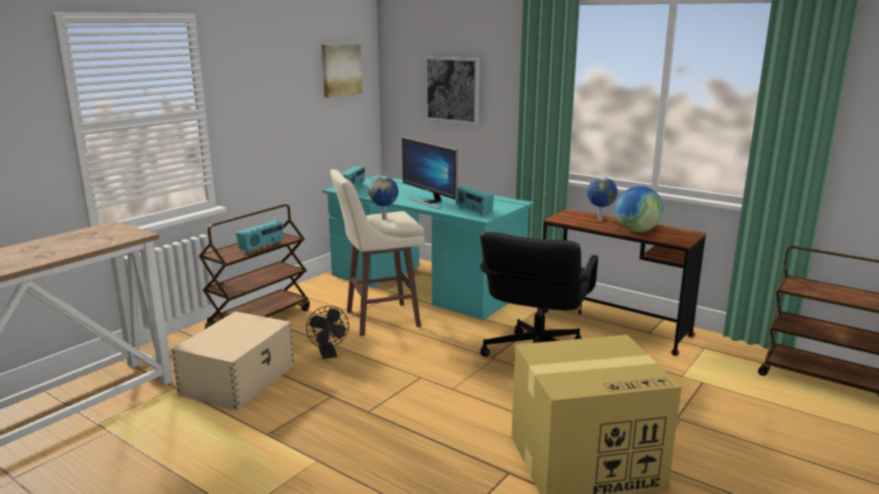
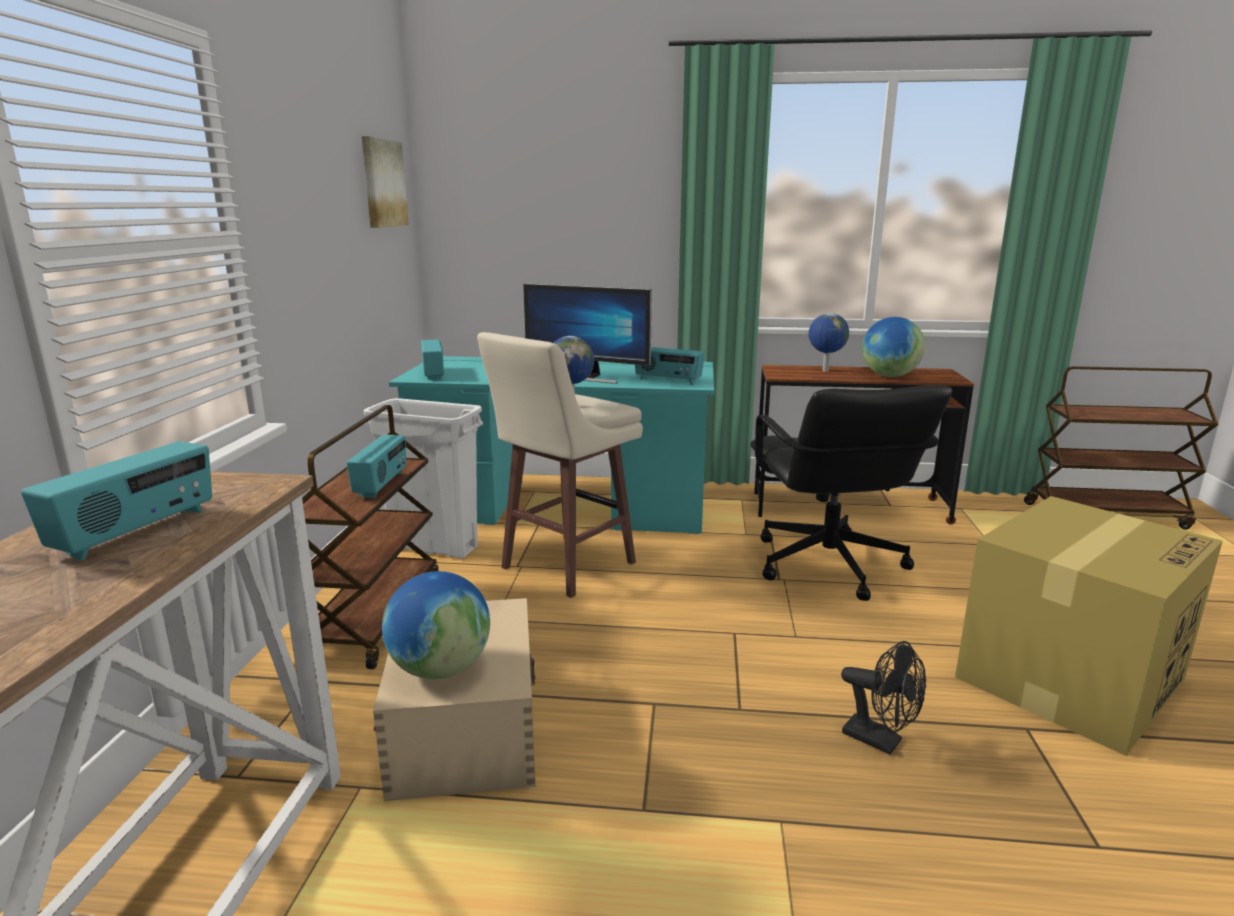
camera: 30 degrees left, 0 degrees up
black fan [306,306,349,359] -> black fan moved to [841,641,926,755]
picture [425,57,480,124] -> none
none -> radio [21,441,212,561]
none -> white trash can [364,398,483,559]
none -> globe [382,571,490,679]

